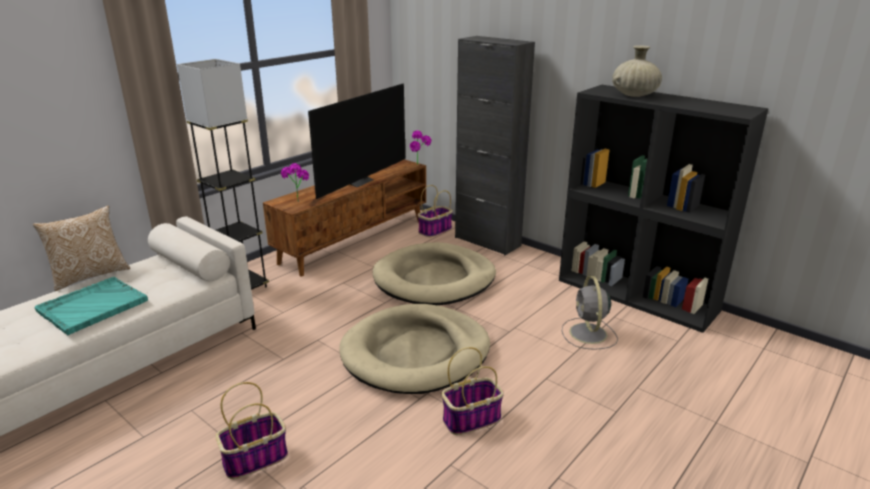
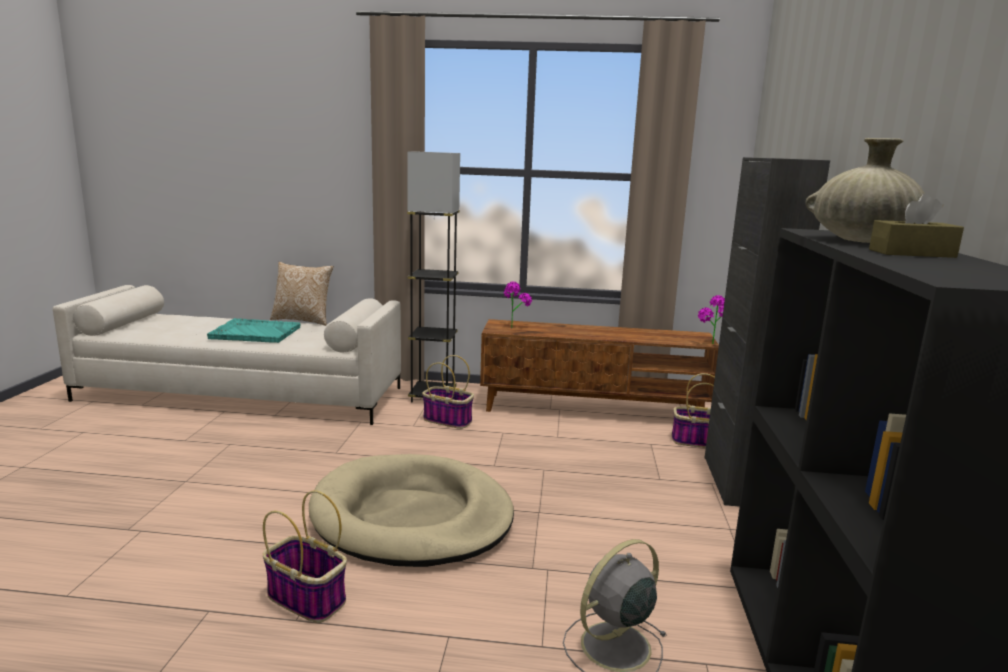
camera: 55 degrees right, 10 degrees down
basket [216,382,288,479] -> basket moved to [422,355,474,429]
television [308,84,405,199] -> none
beige dog bed [373,242,496,305] -> none
none -> brown tissue box [869,194,964,258]

